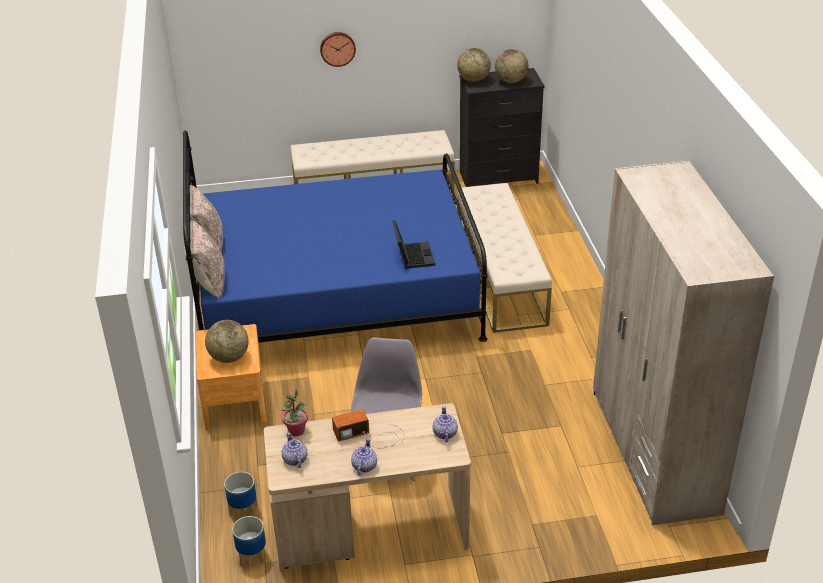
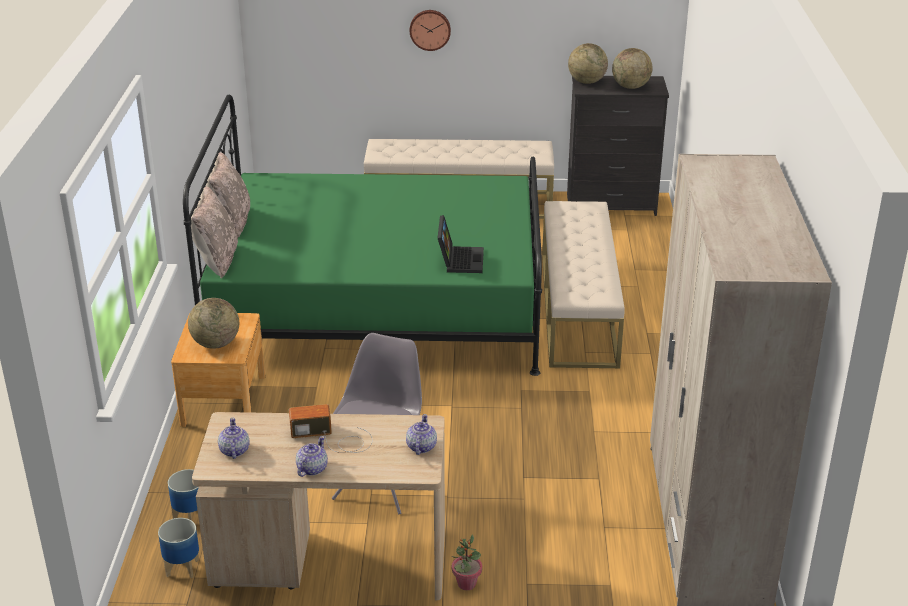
camera: 10 degrees right, 5 degrees down
blue bed [183,131,487,343] -> green bed [183,95,542,376]
potted plant [282,389,308,436] -> potted plant moved to [452,534,482,590]

